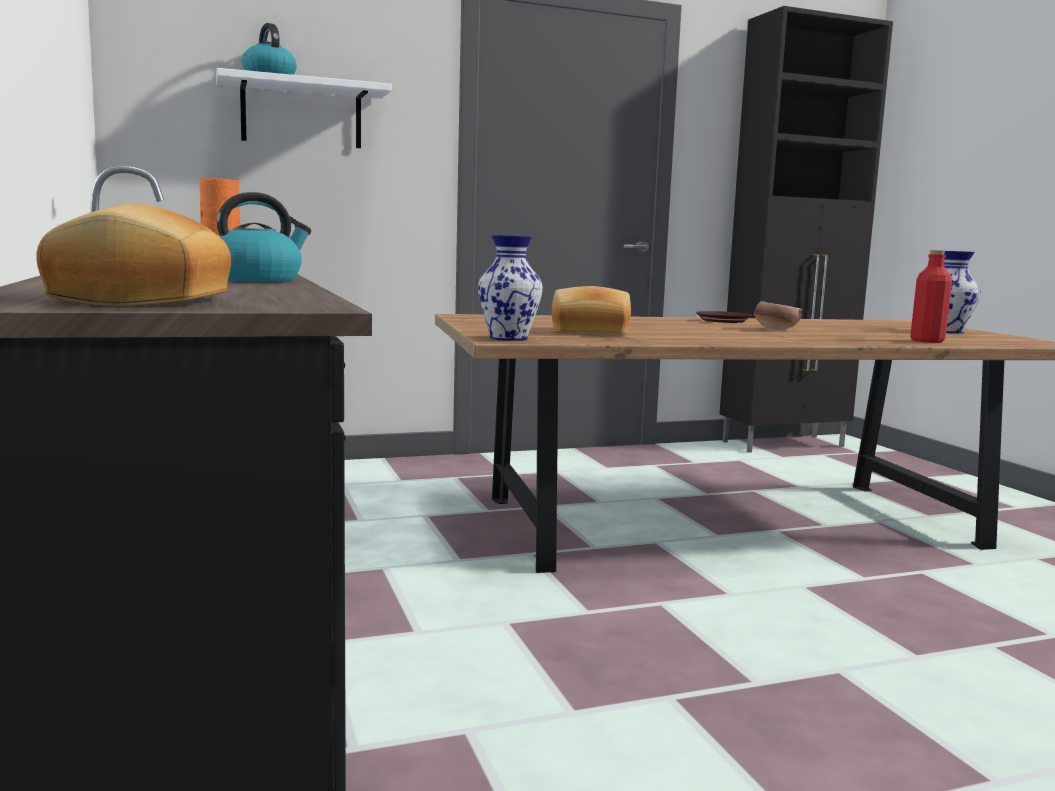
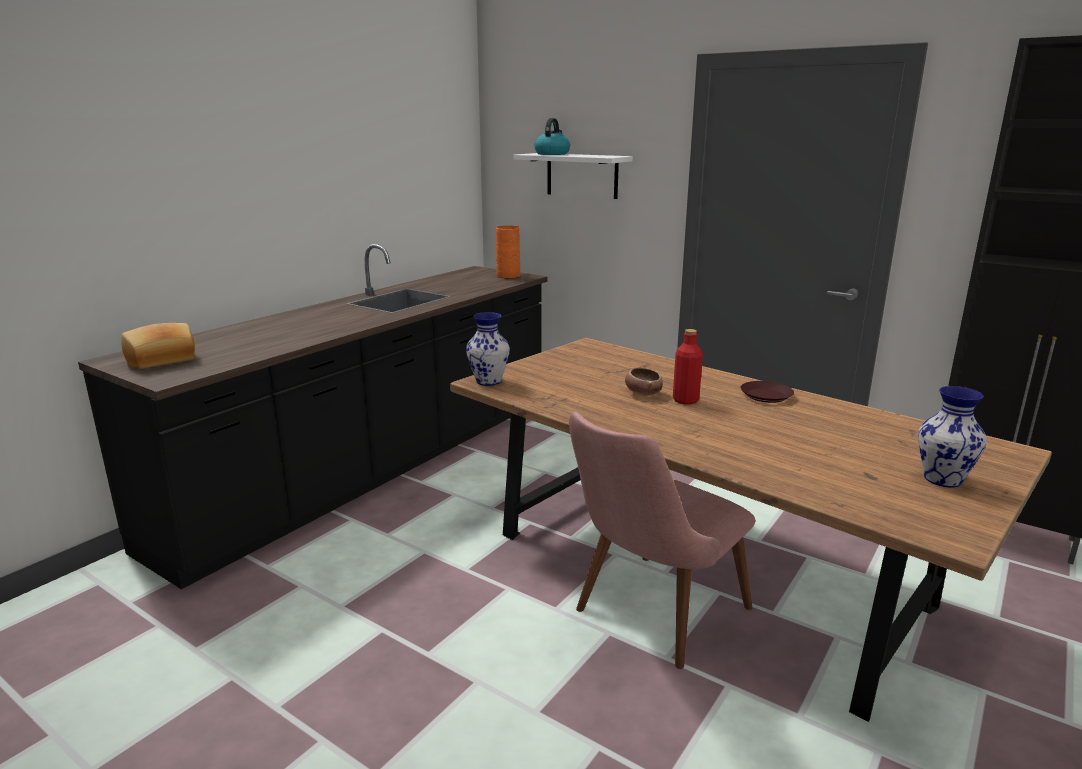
camera: 55 degrees right, 10 degrees up
kettle [217,192,311,282] -> none
bread [552,286,631,335] -> none
bowl [754,301,802,330] -> bowl moved to [625,368,663,396]
red bottle [910,250,952,343] -> red bottle moved to [673,329,703,405]
none -> pink chair [569,411,755,669]

